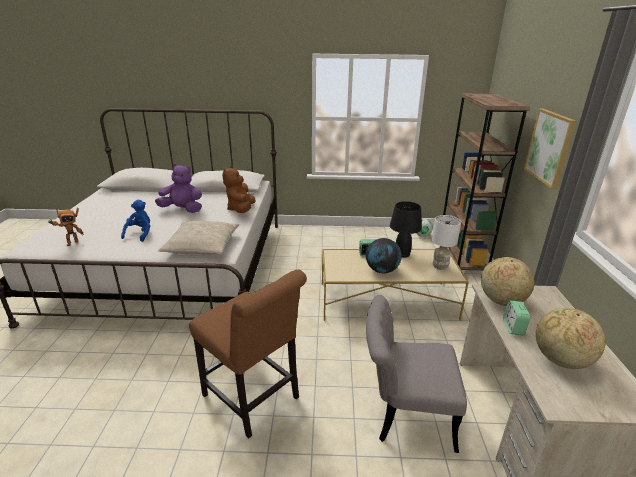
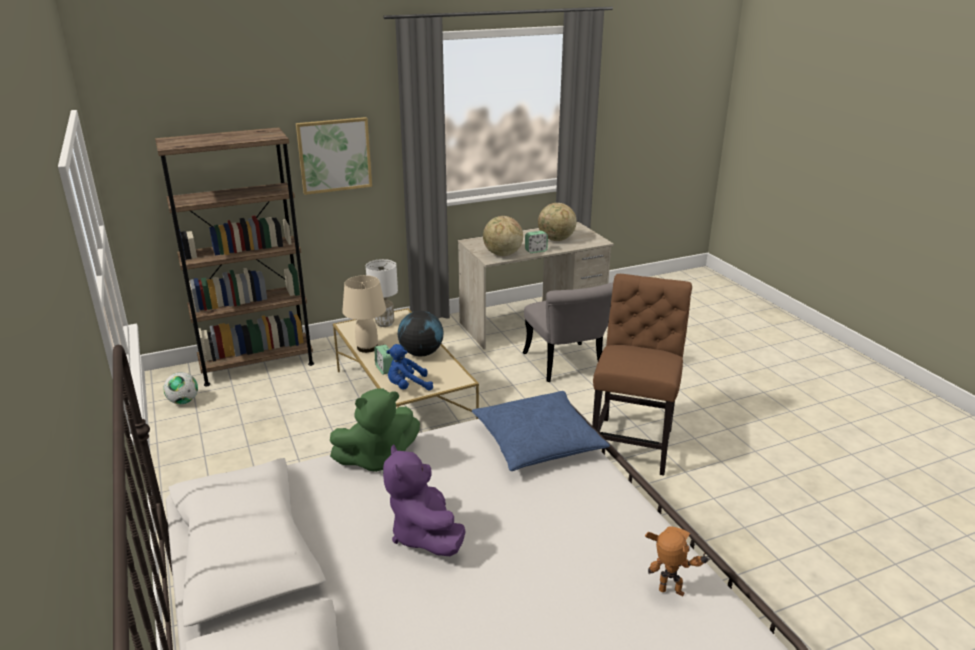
camera: 115 degrees left, 0 degrees up
blue plush toy [121,200,150,242] -> blue plush toy moved to [386,344,433,391]
beige pillow [158,221,239,255] -> blue pillow [472,391,610,471]
brown plush toy [222,166,256,213] -> green plush toy [330,388,420,473]
black table lamp [390,201,422,258] -> beige table lamp [342,275,386,353]

